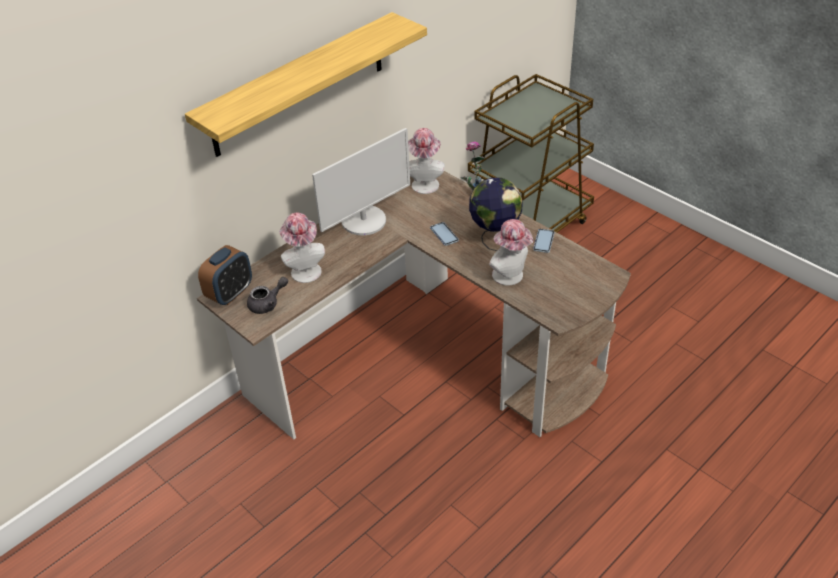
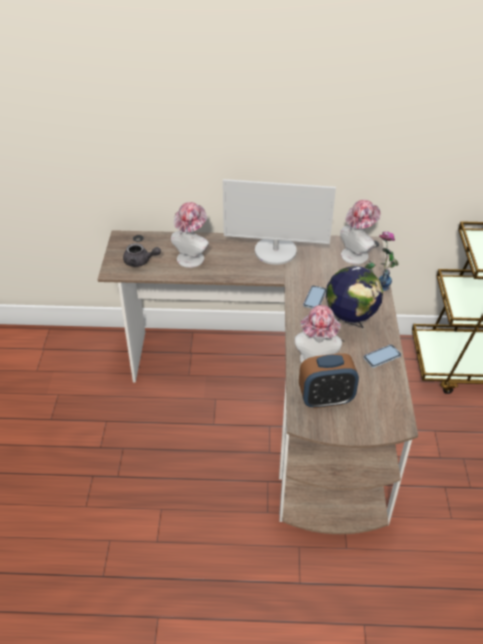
camera: 45 degrees right, 0 degrees up
shelf [185,12,427,157] -> none
alarm clock [198,245,252,305] -> alarm clock moved to [299,354,359,408]

